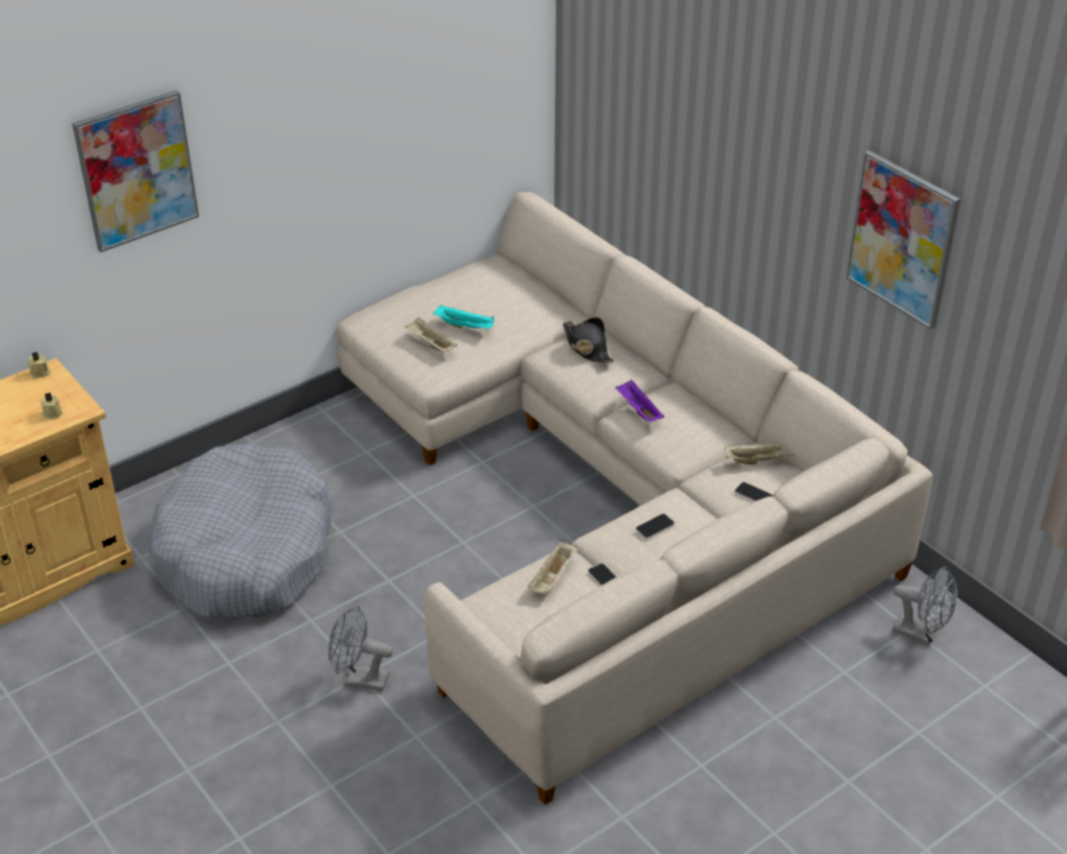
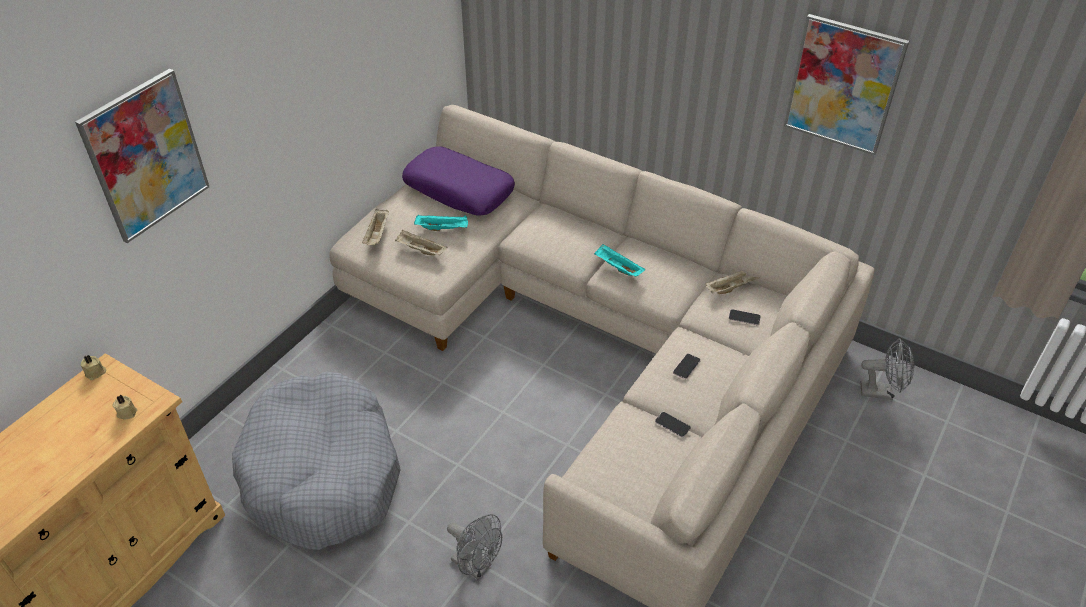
camera: 20 degrees left, 5 degrees up
grey fan [328,606,393,691] -> grey fan turned 135 degrees counterclockwise [447,514,502,580]
beige tray [527,540,578,593] -> beige tray moved to [362,209,389,245]
black hat [563,317,614,363] -> none
purple tray [615,379,664,421] -> turquoise tray [594,244,645,276]
none -> purple pillow [402,146,515,216]

